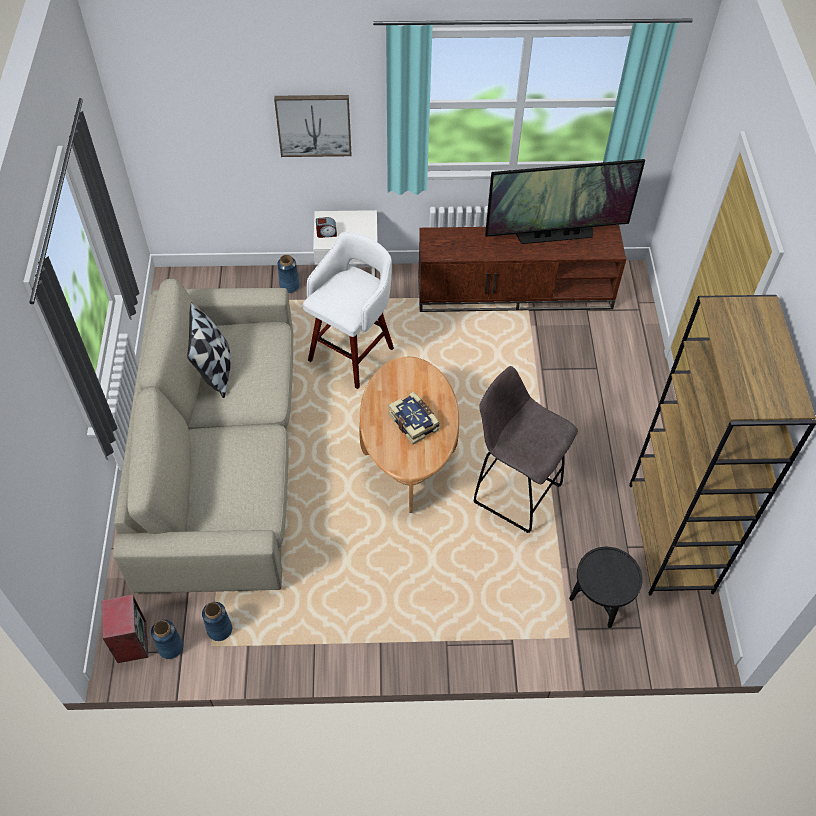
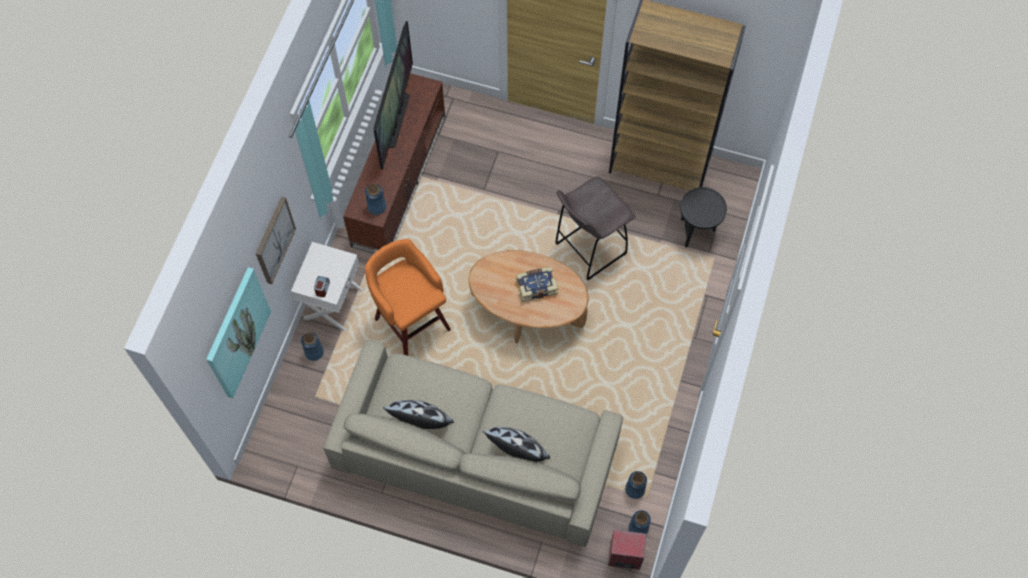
camera: 70 degrees left, 10 degrees up
white stool [303,232,394,389] -> orange stool [365,239,451,356]
none -> picture [206,267,271,398]
none -> blue vase [365,184,386,215]
none -> pillow [483,427,550,462]

